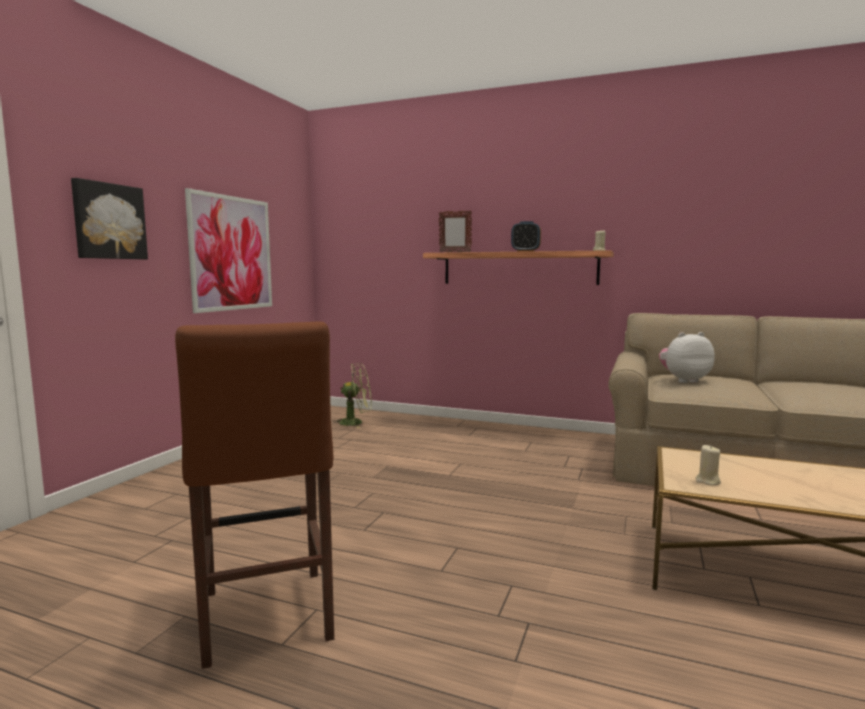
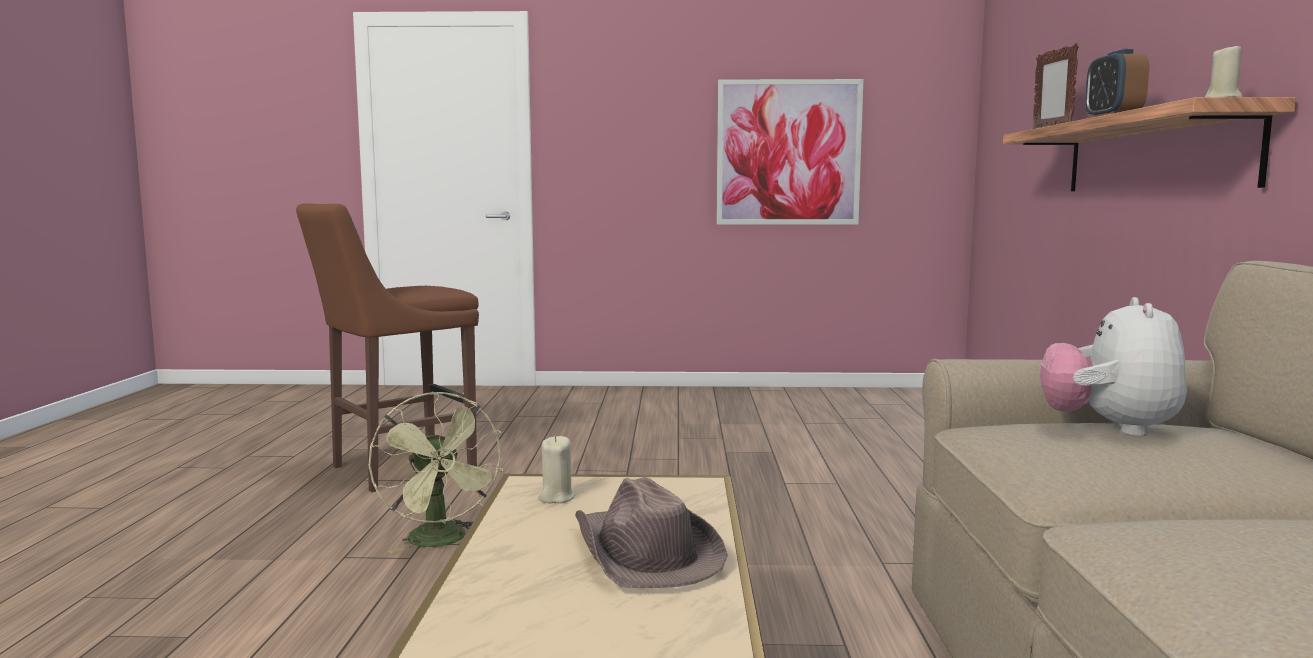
camera: 70 degrees right, 0 degrees up
picture [71,178,148,259] -> none
green fan [333,363,372,428] -> green fan moved to [369,392,504,553]
plush toy [659,332,715,383] -> plush toy turned 135 degrees counterclockwise [1040,297,1187,436]
none -> brown hat [575,477,728,588]

